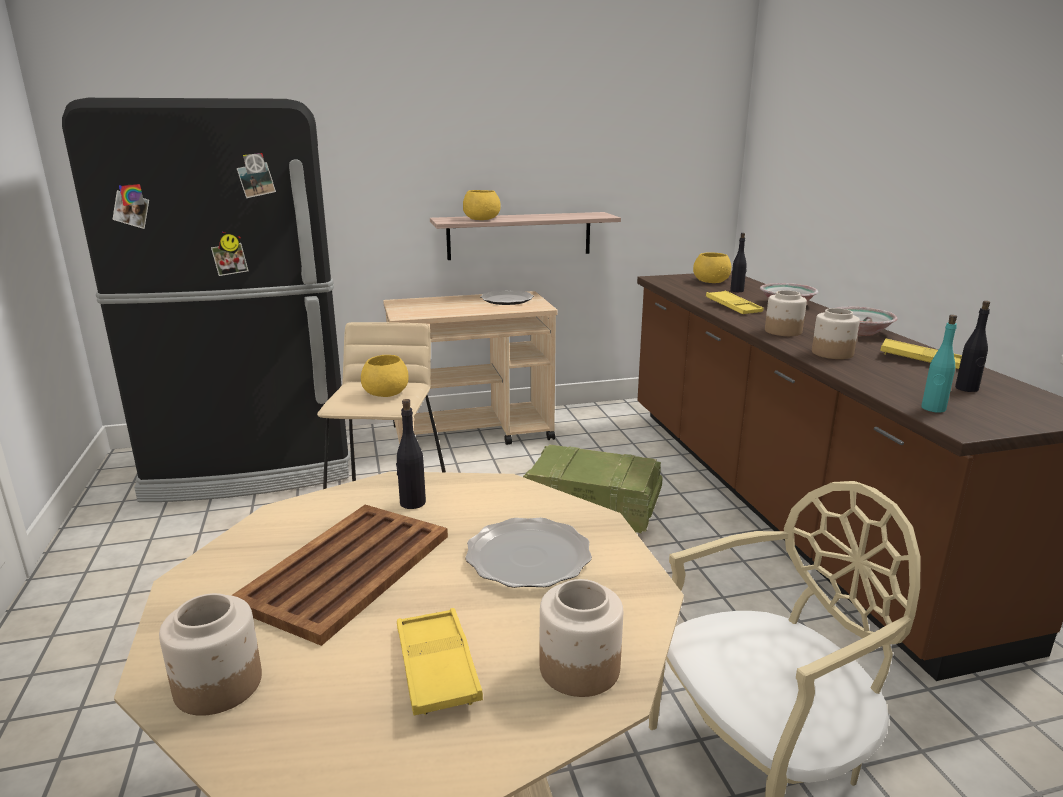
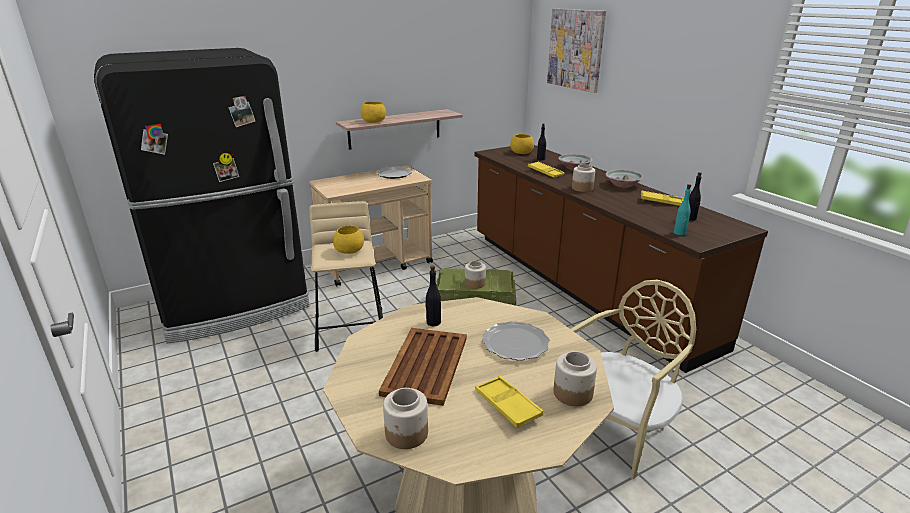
camera: 15 degrees left, 5 degrees up
jar [812,308,860,359] -> jar moved to [465,261,486,289]
none -> picture [547,8,606,93]

